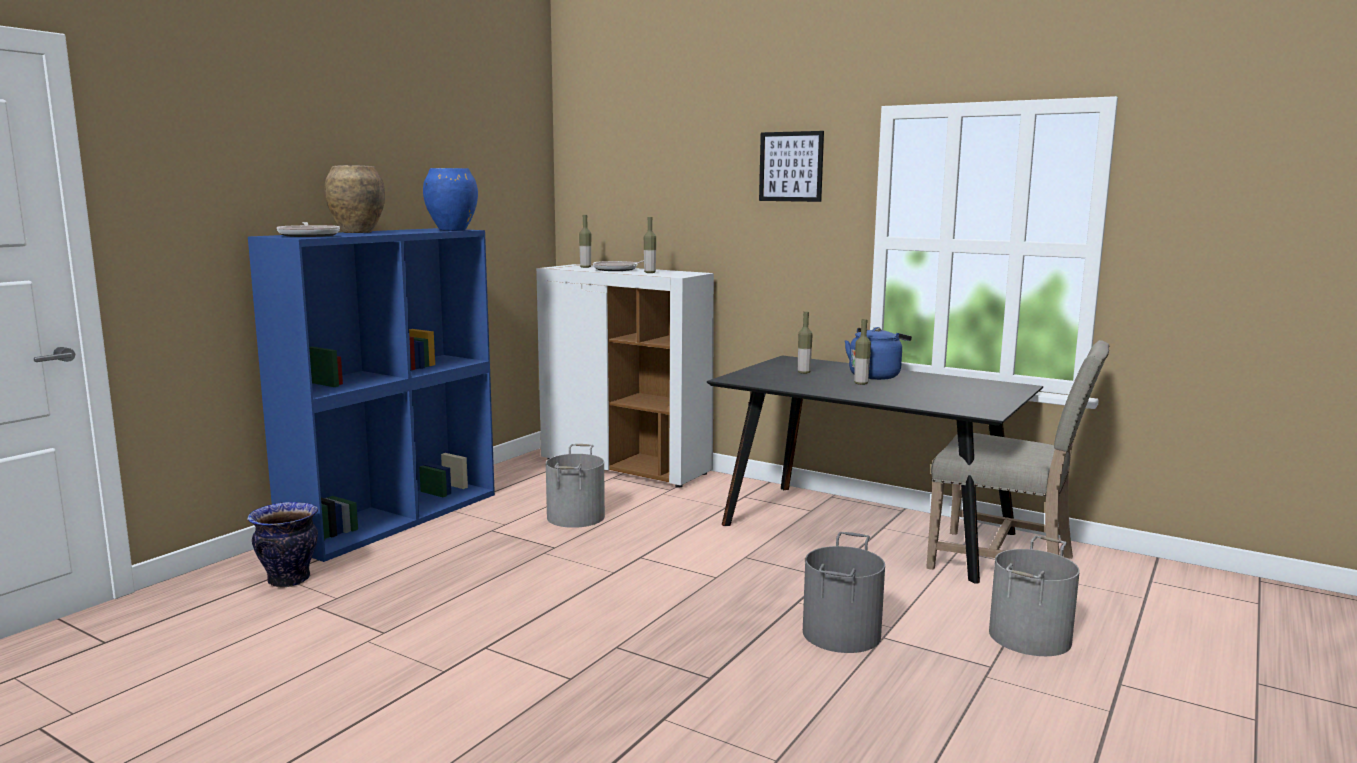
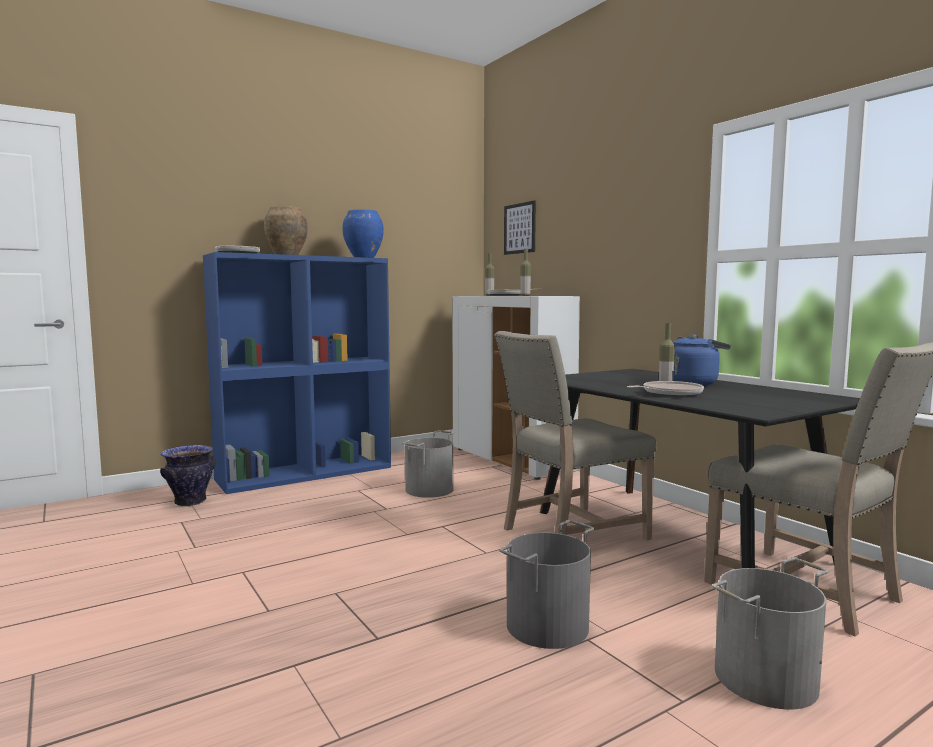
camera: 25 degrees right, 5 degrees down
picture [759,131,824,202] -> picture moved to [504,200,536,255]
bottle [798,312,813,374] -> none
none -> beige chair [495,331,657,540]
none -> frying pan [627,381,704,397]

